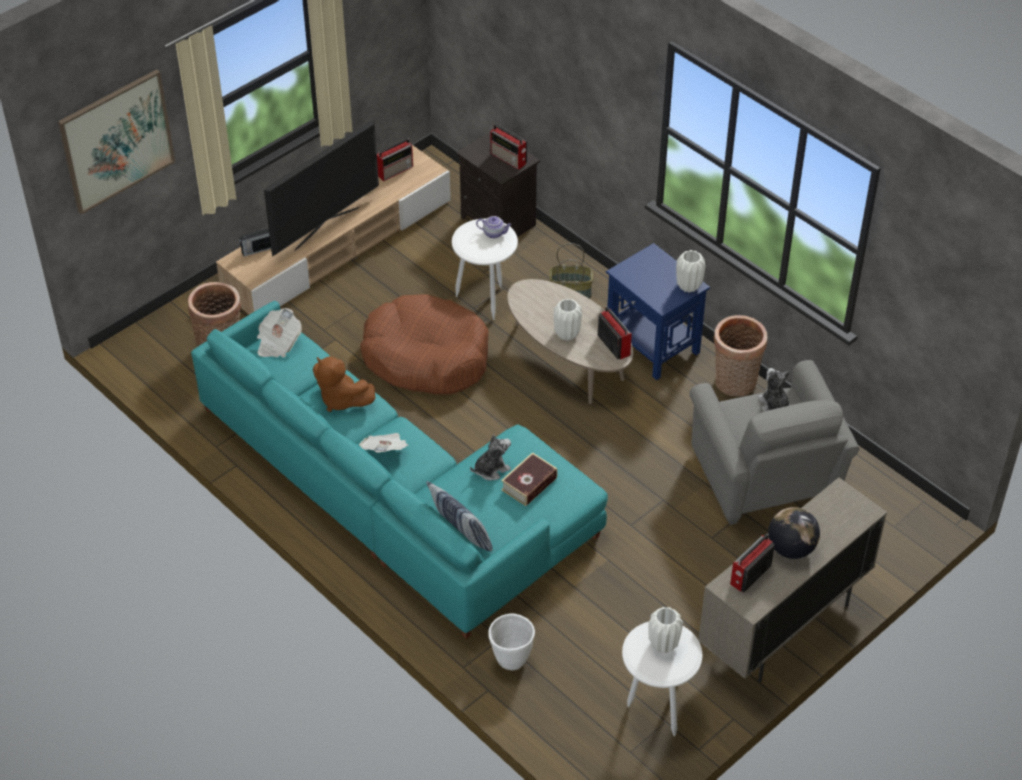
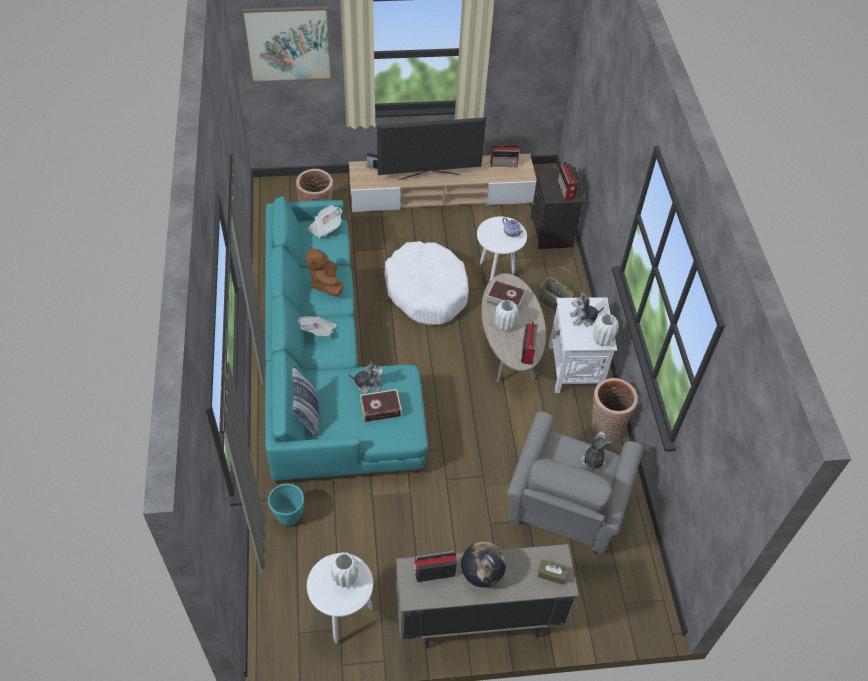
camera: 35 degrees right, 5 degrees up
brown dog bed [360,294,489,394] -> white dog bed [384,241,469,325]
white planter [488,613,535,670] -> turquoise planter [268,484,304,526]
blue side table [606,243,710,380] -> white side table [549,298,617,393]
none -> book [486,280,526,312]
none -> brown tissue box [538,560,569,585]
none -> plush toy [570,291,604,327]

